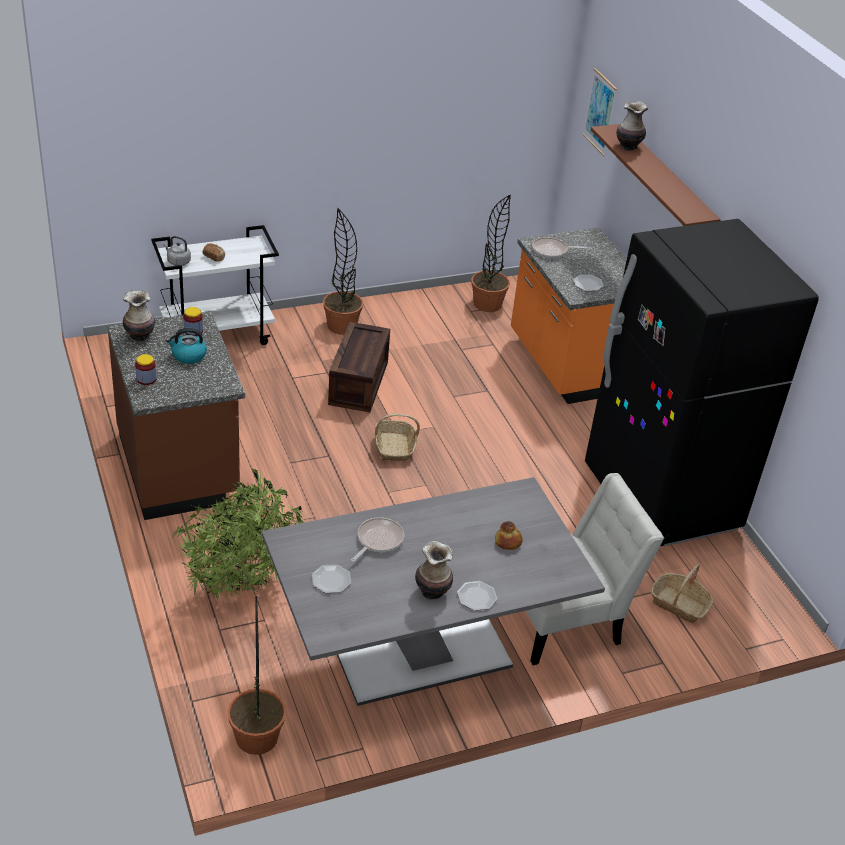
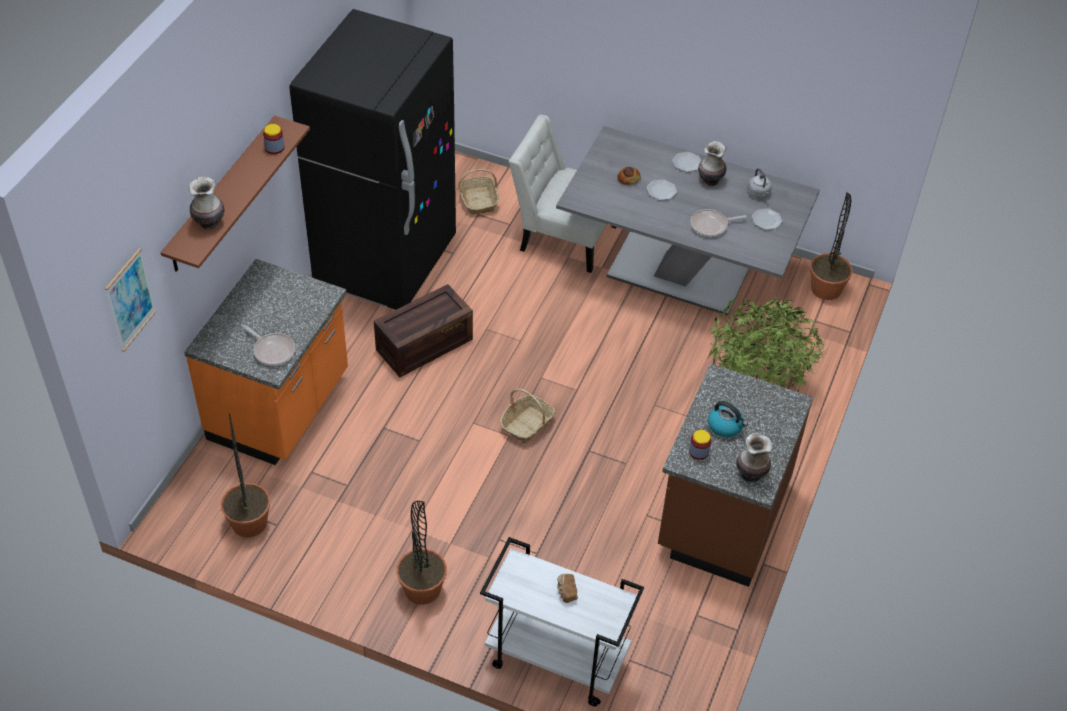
camera: 135 degrees left, 10 degrees up
jar [135,354,157,385] -> jar moved to [263,124,285,154]
grey kettle [163,236,191,266] -> grey kettle moved to [747,168,772,198]
crate [328,322,390,412] -> crate moved to [374,284,473,377]
plate [573,275,604,291] -> plate moved to [647,180,677,200]

